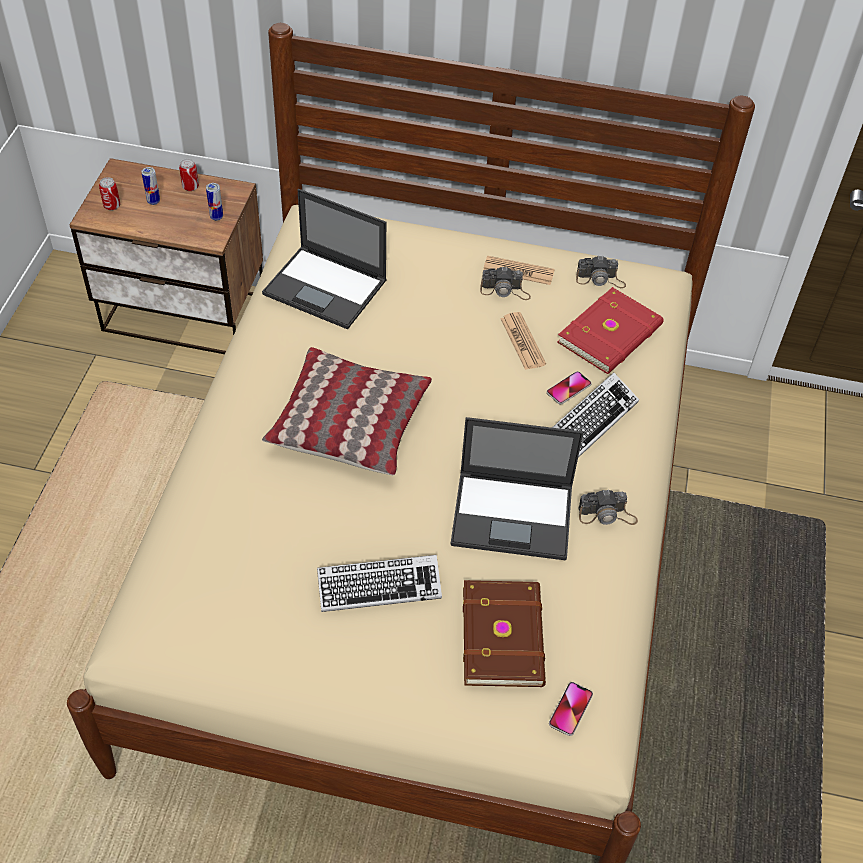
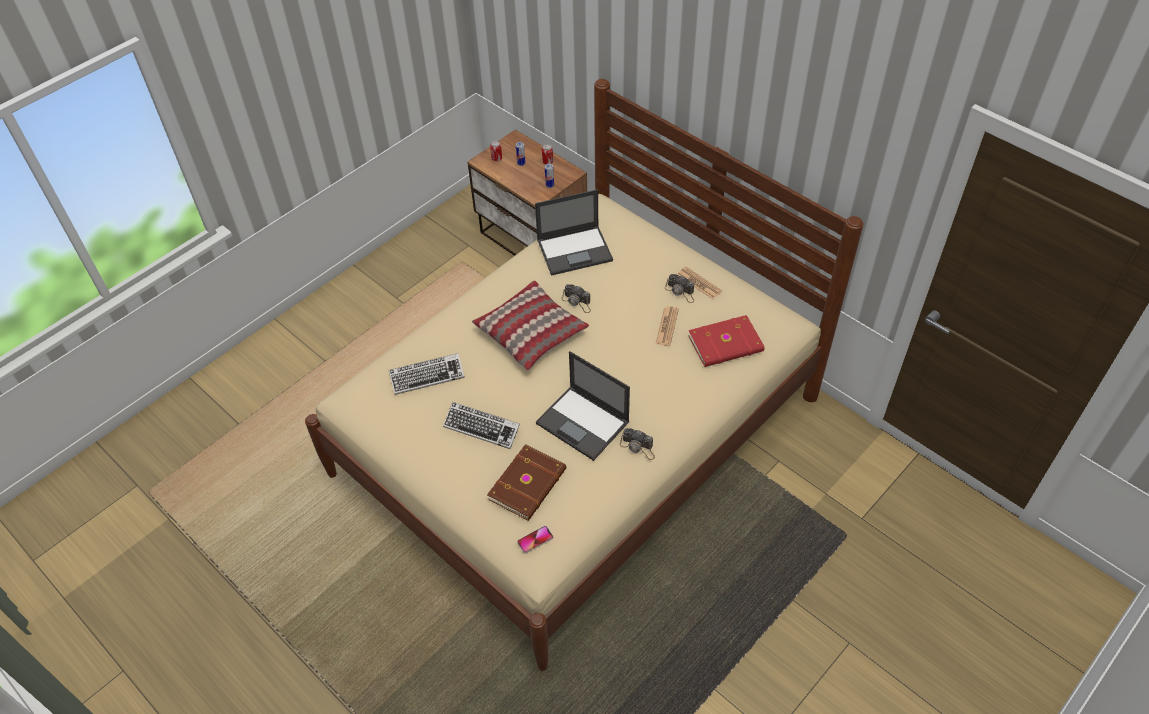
camera: 35 degrees right, 0 degrees up
laptop [262,189,387,329] -> laptop turned 75 degrees counterclockwise [535,189,613,276]
phone [547,371,592,404] -> none
keyboard [552,373,639,458] -> keyboard moved to [389,353,465,395]
camera [576,256,626,288] -> camera moved to [561,284,591,313]

